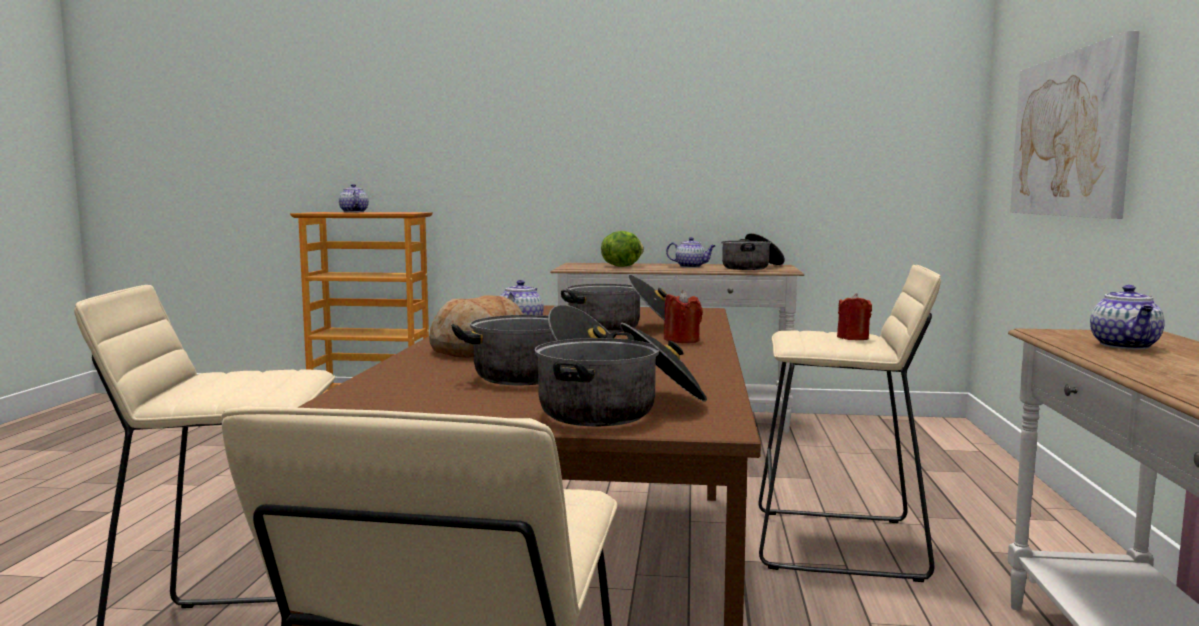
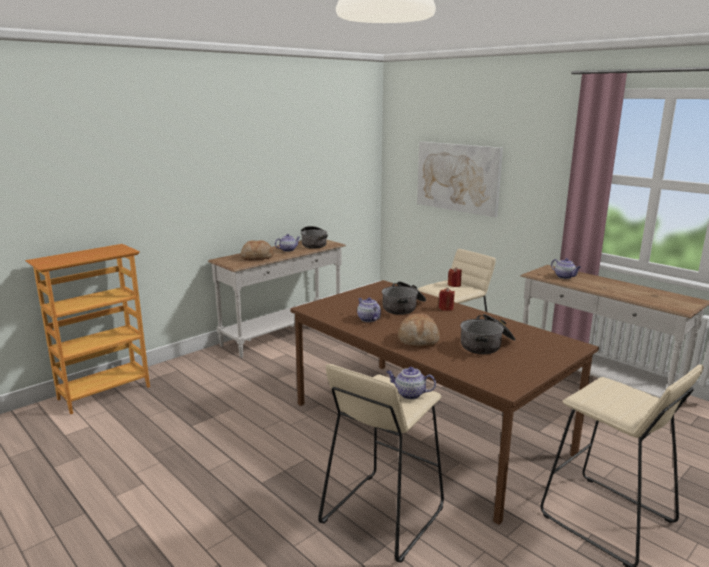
camera: 50 degrees left, 10 degrees up
teapot [339,184,369,212] -> teapot moved to [386,367,436,399]
cooking pot [534,323,707,426] -> none
lettuce [601,231,644,267] -> bread [241,240,274,260]

